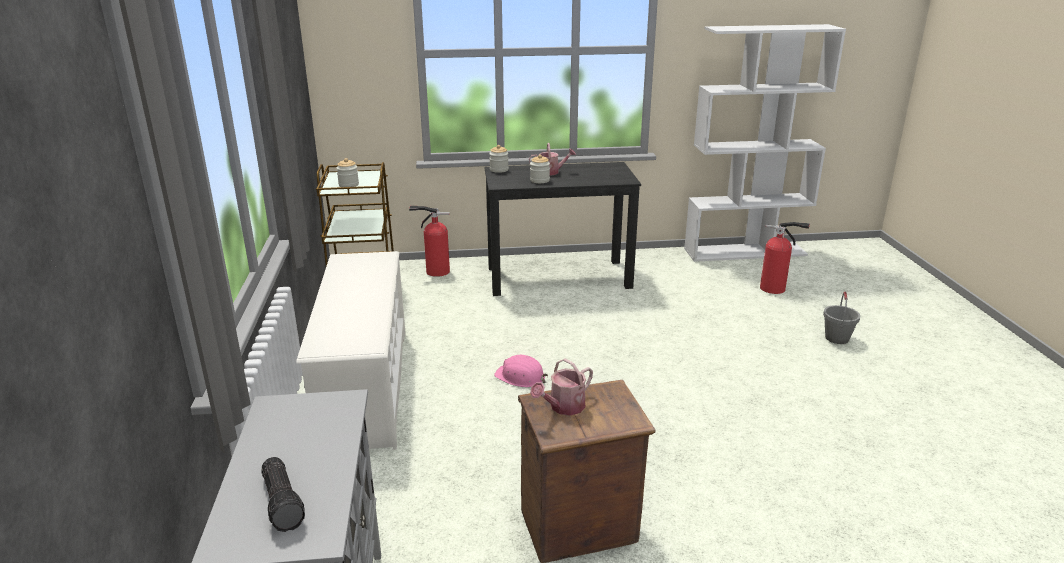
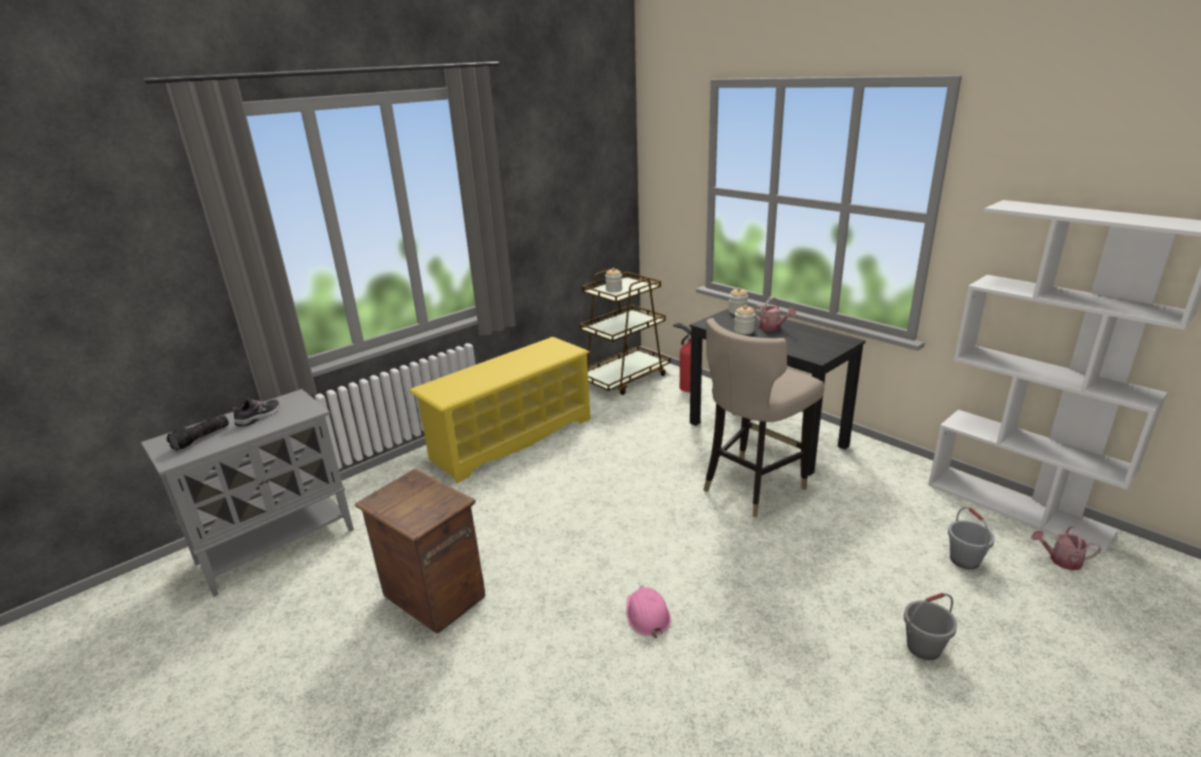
camera: 55 degrees right, 0 degrees up
white shoe rack [296,251,406,450] -> yellow shoe rack [409,337,591,483]
pink hard hat [494,355,548,387] -> pink hard hat moved to [626,586,671,638]
watering can [530,358,593,416] -> watering can moved to [1031,527,1102,570]
fire extinguisher [760,222,810,294] -> grey bucket [948,507,995,570]
none -> shoe [233,399,280,427]
none -> beige stool [703,318,825,517]

